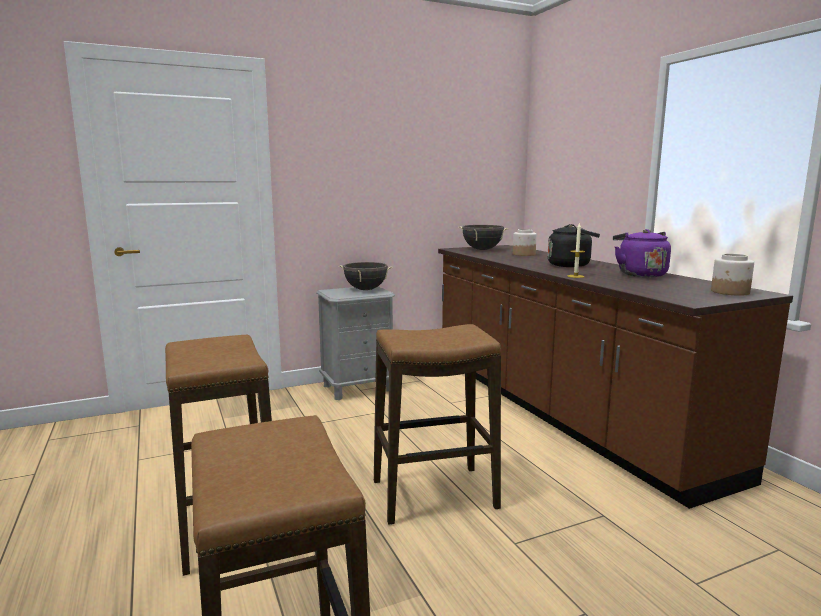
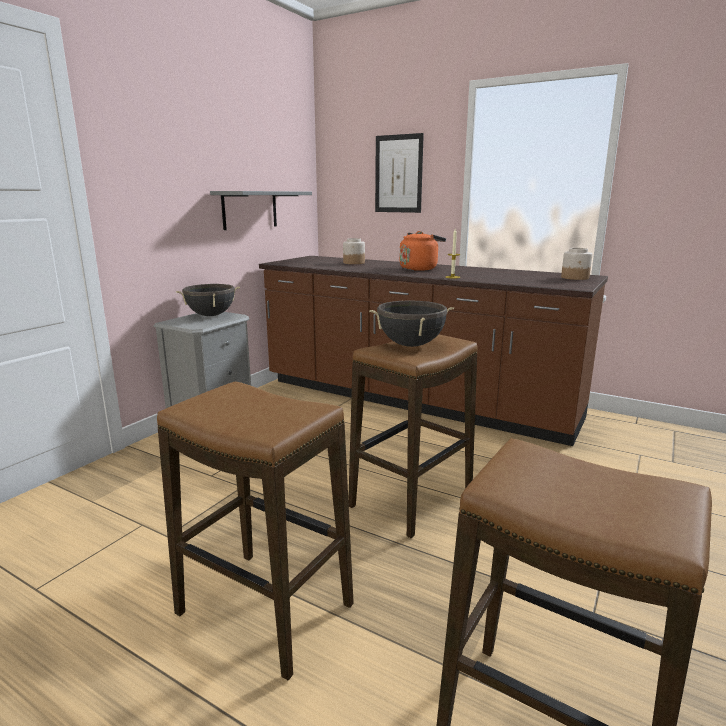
camera: 35 degrees left, 5 degrees up
black cooking pot [459,225,509,250] -> black cooking pot moved to [369,300,454,347]
black kettle [548,224,600,267] -> orange kettle [399,231,446,271]
purple kettle [613,229,671,277] -> none
none -> grey shelf [210,191,312,230]
none -> picture [375,133,424,213]

